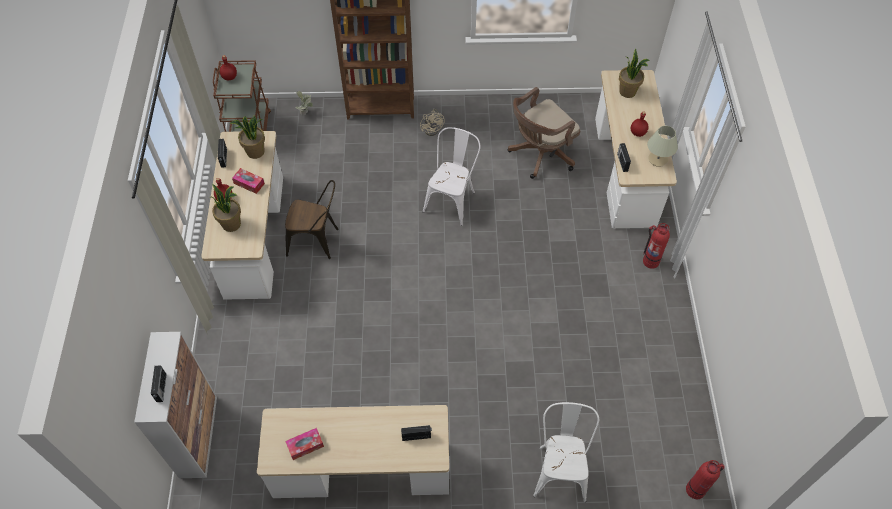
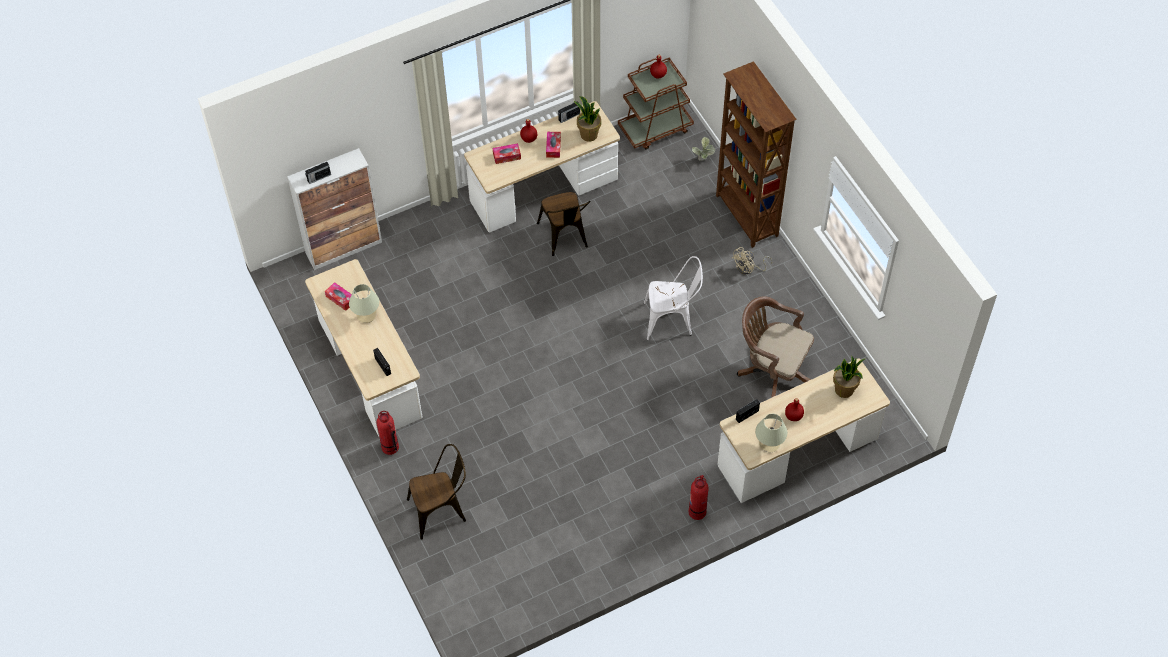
camera: 65 degrees right, 0 degrees up
potted plant [209,183,241,232] -> tissue box [493,143,521,164]
white chair [533,402,599,502] -> brown chair [407,444,466,540]
fire extinguisher [686,460,725,499] -> fire extinguisher moved to [376,411,399,455]
none -> beige table lamp [349,284,380,323]

